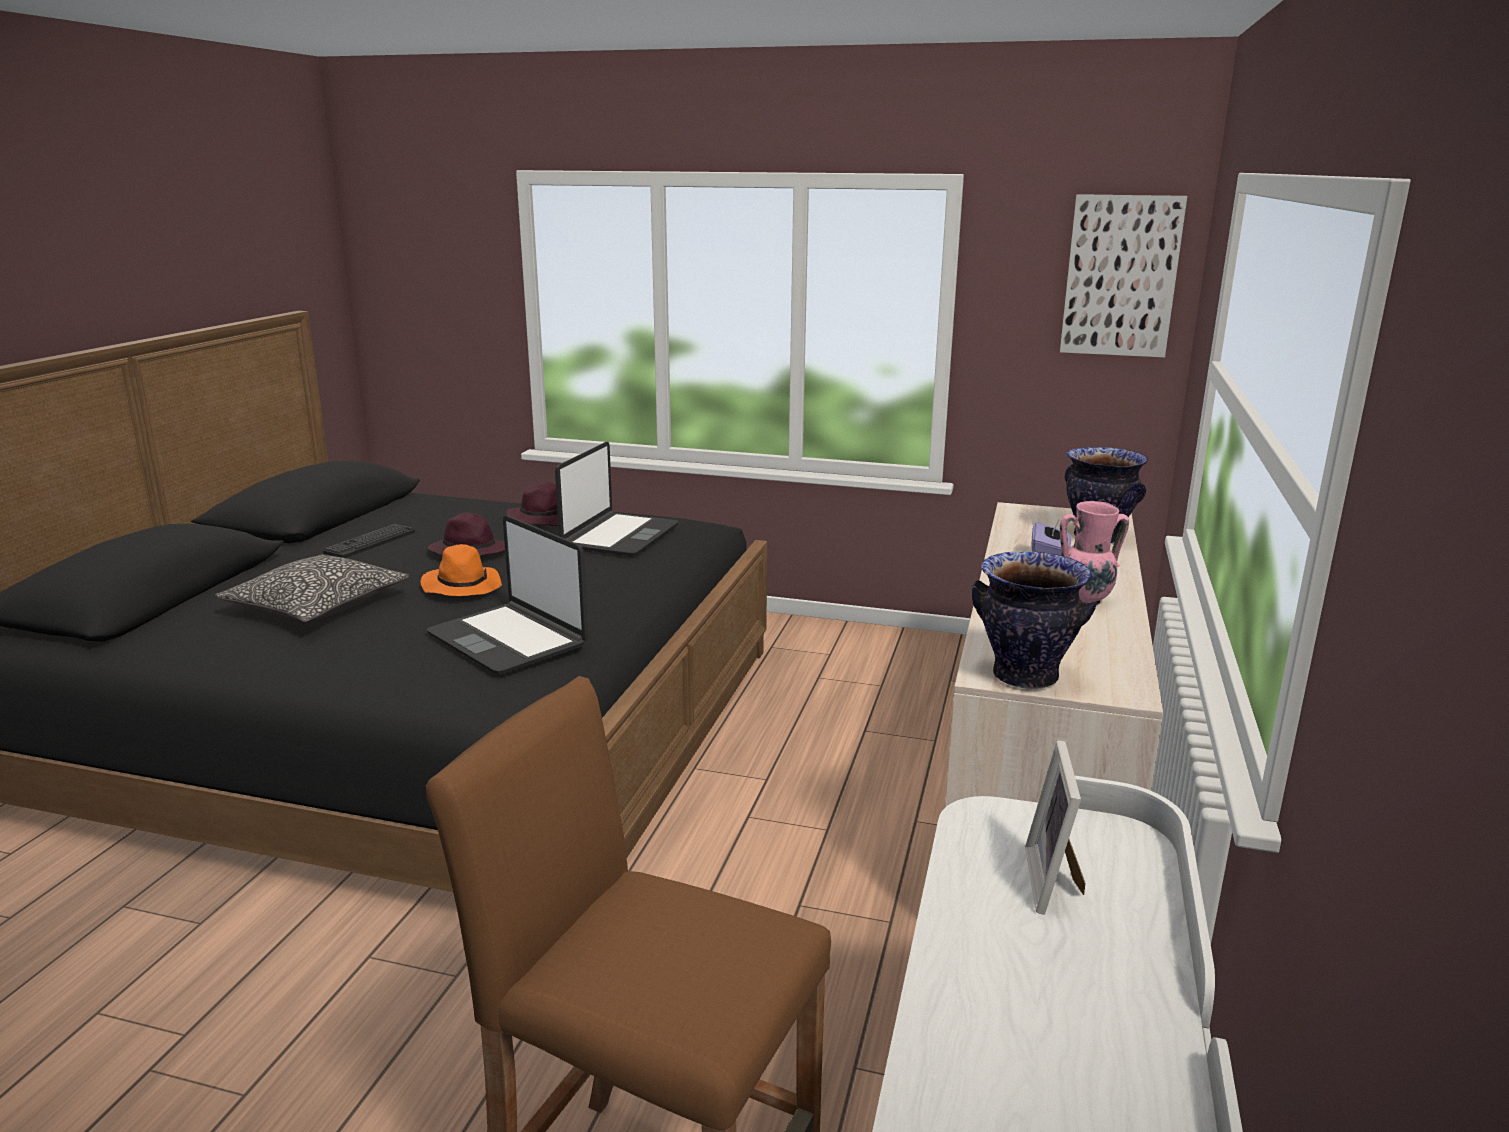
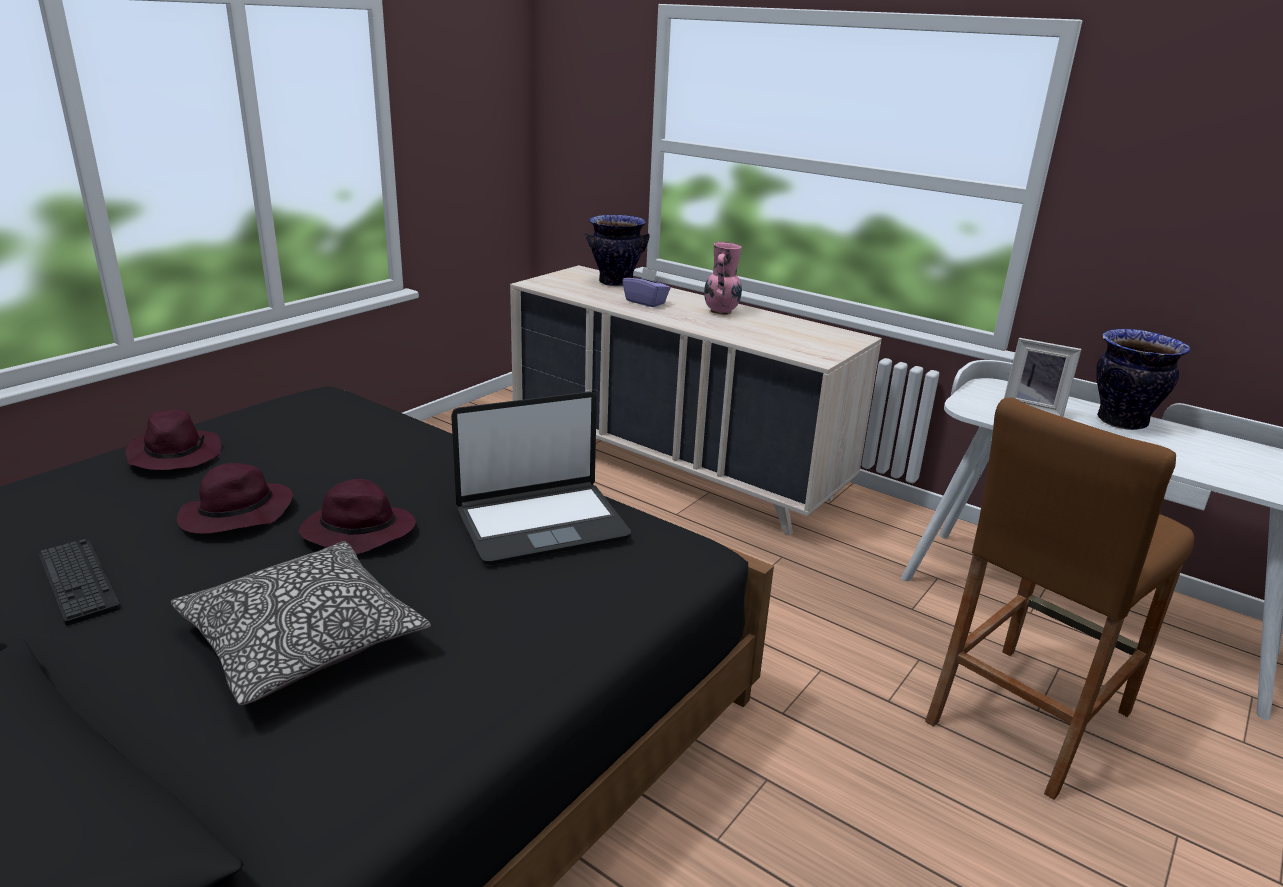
camera: 70 degrees left, 5 degrees up
orange hat [421,544,502,596] -> purple hat [299,479,416,554]
laptop [555,442,678,556] -> none
vase [972,551,1097,689] -> vase moved to [1096,329,1191,430]
picture [1060,194,1187,358] -> none

